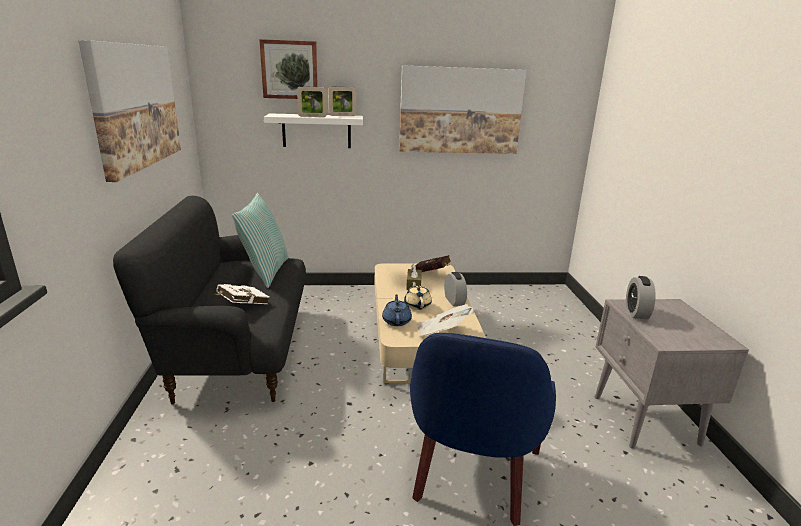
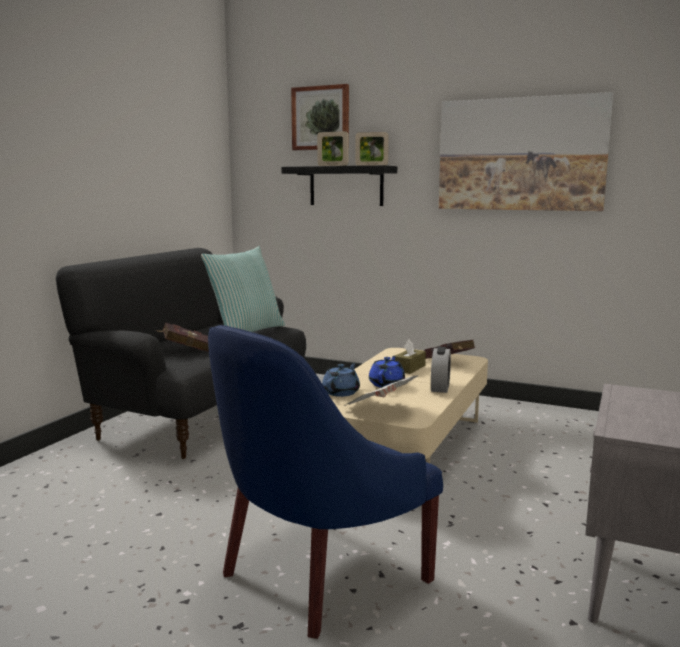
camera: 30 degrees right, 10 degrees down
picture [78,40,181,182] -> none
white book [214,284,270,304] -> red book [156,322,209,352]
white shelf [264,113,363,148] -> black shelf [281,165,397,206]
beige teapot [404,281,432,310] -> blue teapot [369,356,405,388]
alarm clock [626,276,656,320] -> none

